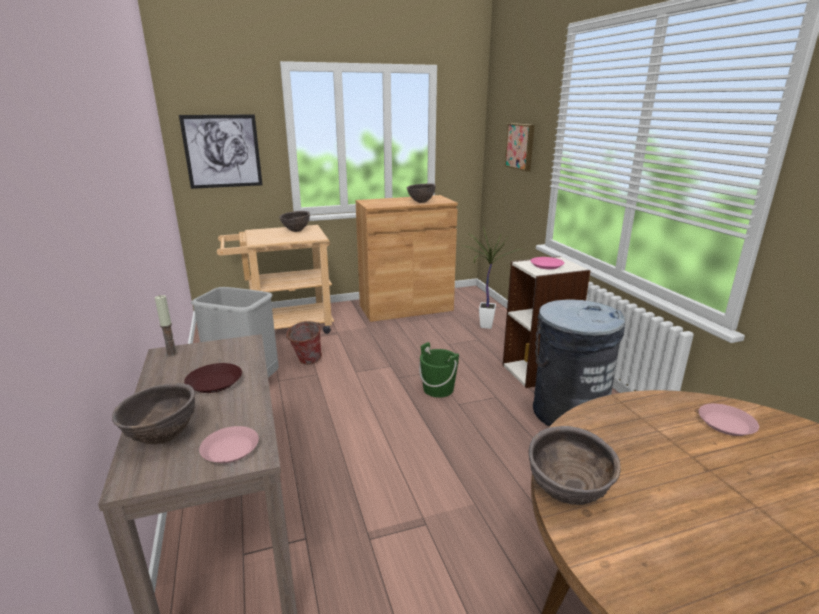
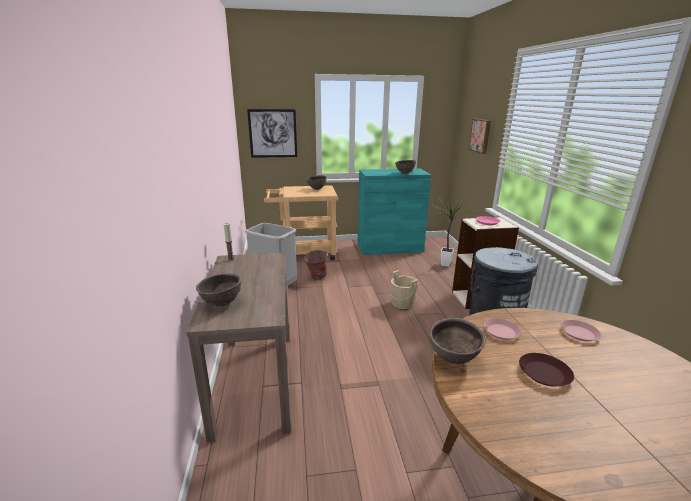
camera: 10 degrees right, 0 degrees up
brown plate [184,363,242,393] -> brown plate moved to [519,353,574,386]
pink plate [199,426,259,463] -> pink plate moved to [484,318,521,340]
brown cabinet [355,195,458,322] -> turquoise cabinet [357,169,431,255]
green bucket [419,342,459,398] -> beige bucket [390,270,418,309]

